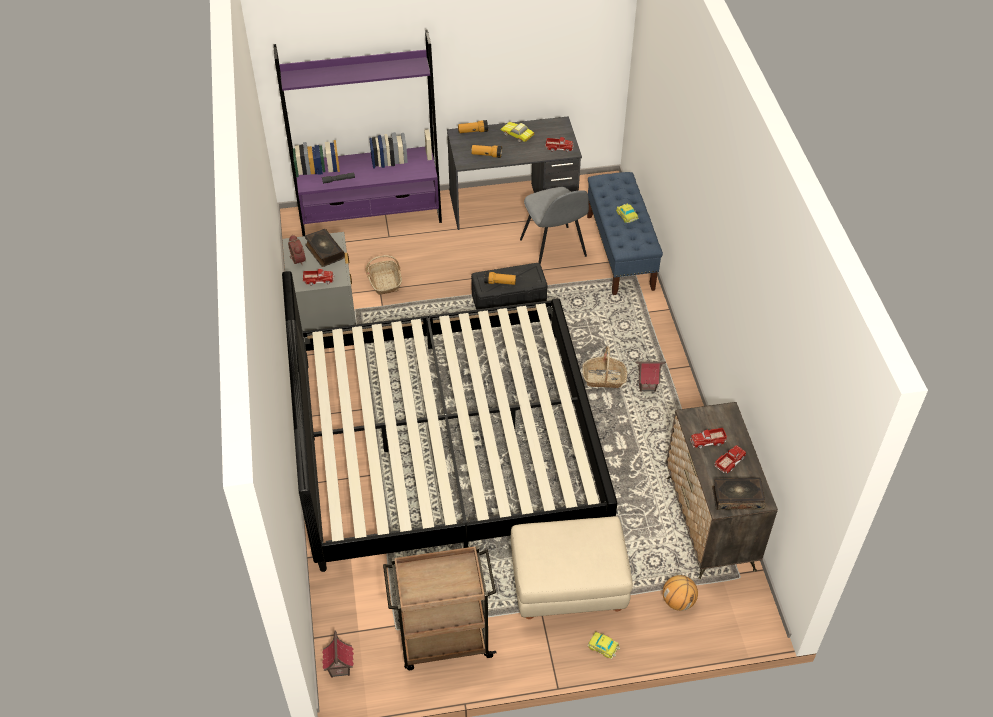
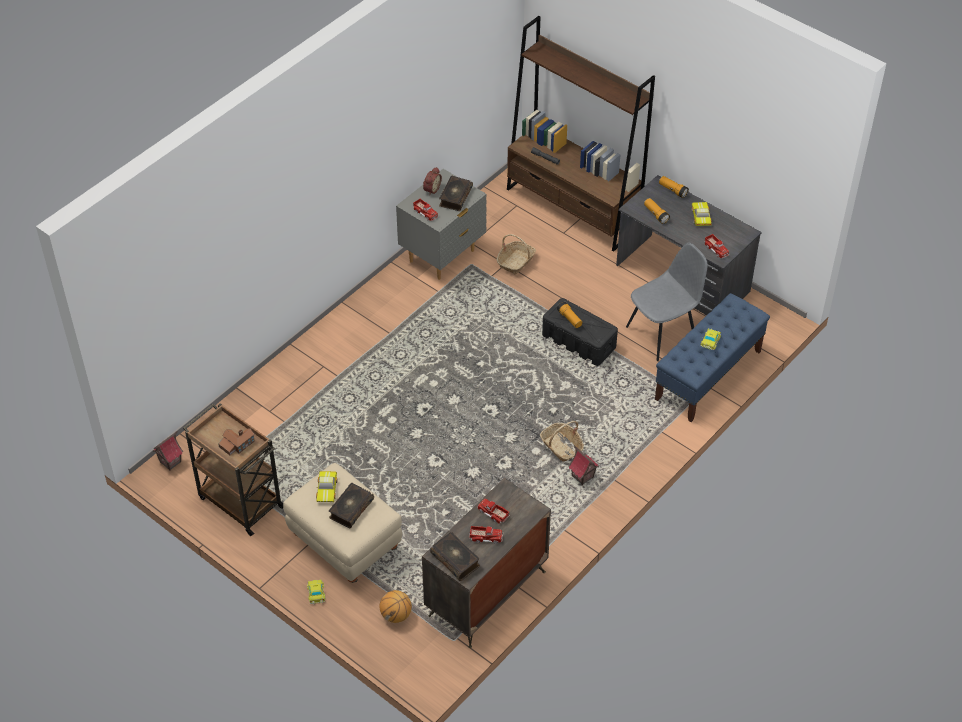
camera: 50 degrees right, 0 degrees up
purple bookcase [273,29,442,236] -> brown bookcase [507,16,655,252]
bed [282,271,617,572] -> none
grey chair [520,187,589,265] -> grey chair turned 150 degrees counterclockwise [626,242,708,361]
none -> toy house [218,428,255,455]
none -> toy car [316,471,337,502]
none -> book [329,483,374,528]

